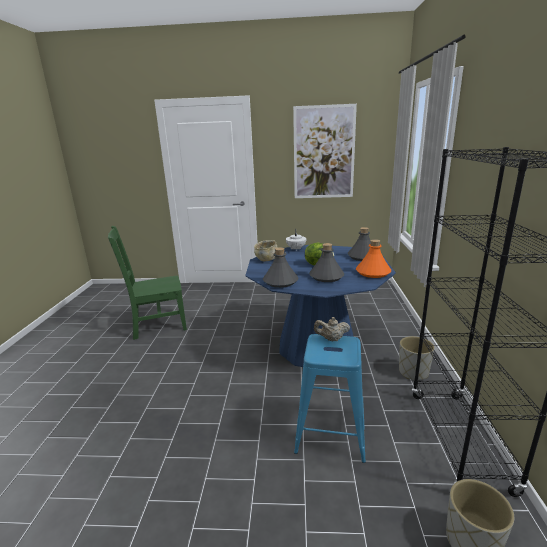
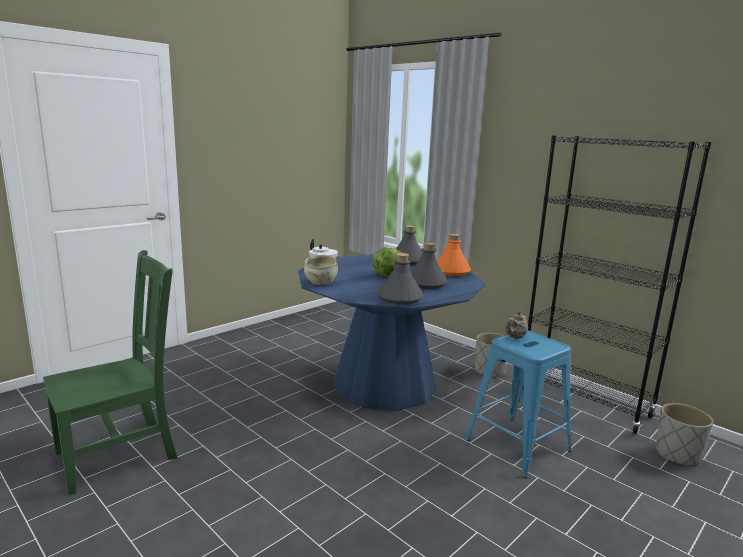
camera: 50 degrees left, 5 degrees down
green chair [108,226,187,340] -> green chair turned 150 degrees counterclockwise [43,250,178,495]
picture [293,104,357,198] -> none

